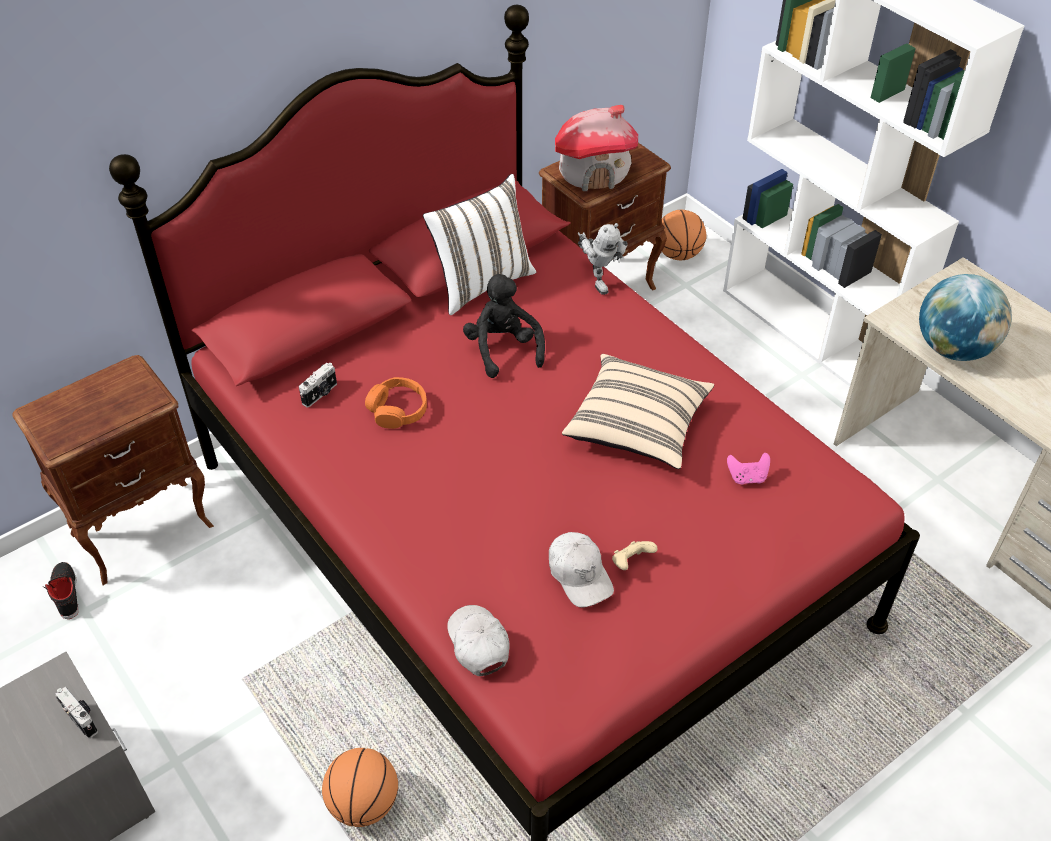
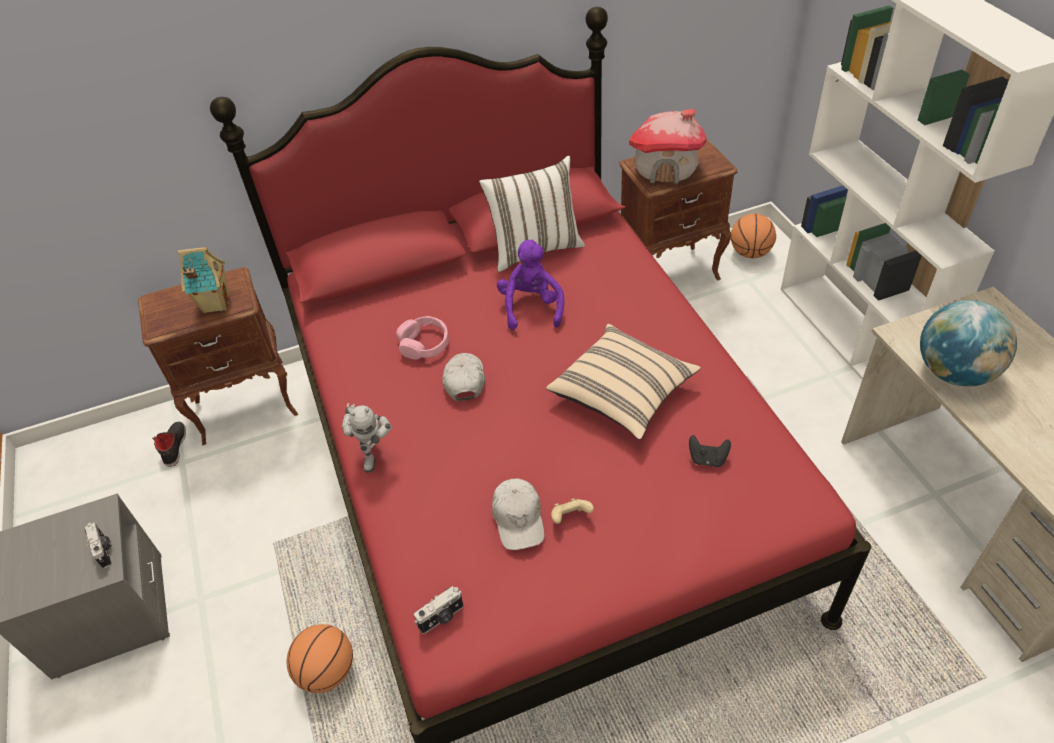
camera: 20 degrees right, 0 degrees up
camera [299,363,337,408] -> camera moved to [414,586,463,634]
orange headphones [365,377,427,429] -> pink headphones [396,316,449,359]
white cap [447,605,510,676] -> white cap moved to [442,353,486,401]
black plush toy [463,274,545,378] -> purple plush toy [497,240,564,330]
toy robot [578,223,628,295] -> toy robot moved to [342,403,393,473]
pink game controller [727,453,770,485] -> black game controller [689,435,731,467]
none -> toy house [178,247,229,313]

